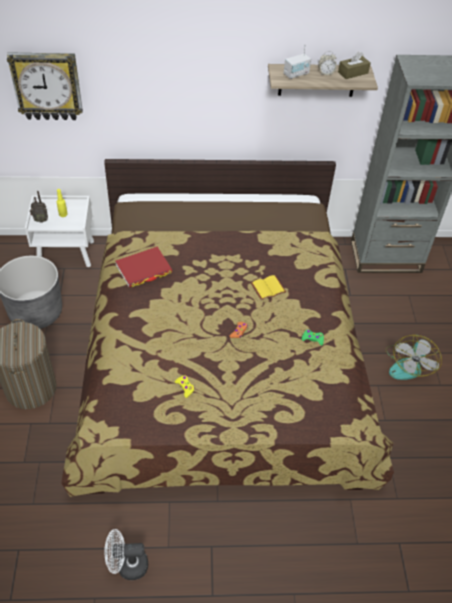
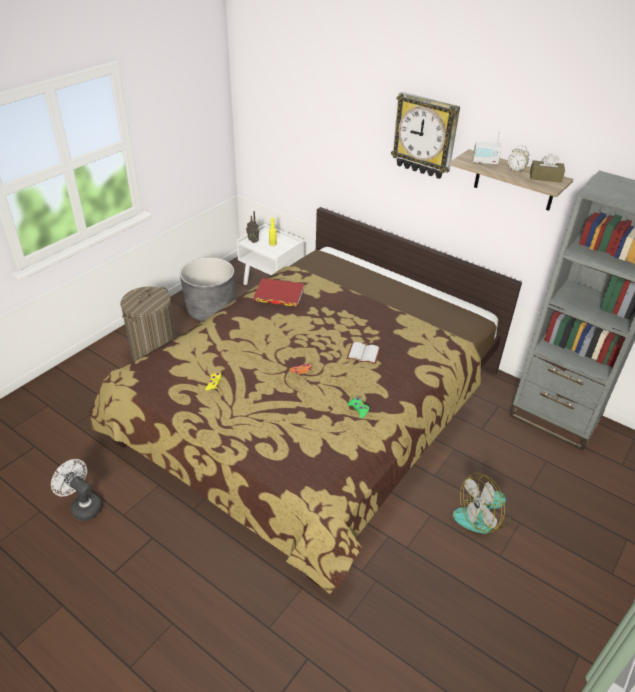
camera: 40 degrees right, 10 degrees down
wall clock [7,52,83,120] -> wall clock moved to [391,92,460,179]
yellow book [251,275,286,300] -> white book [347,342,380,364]

